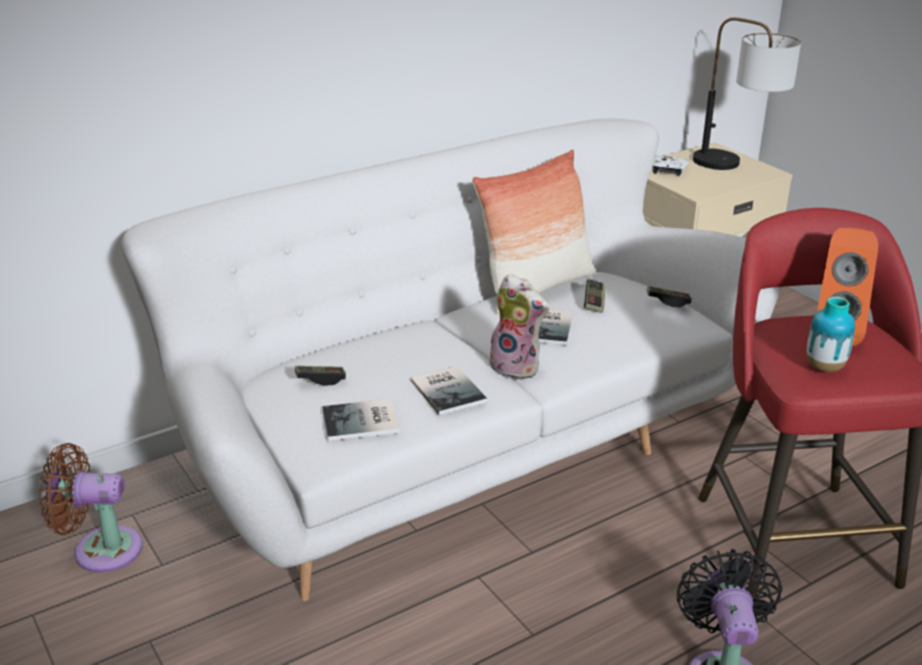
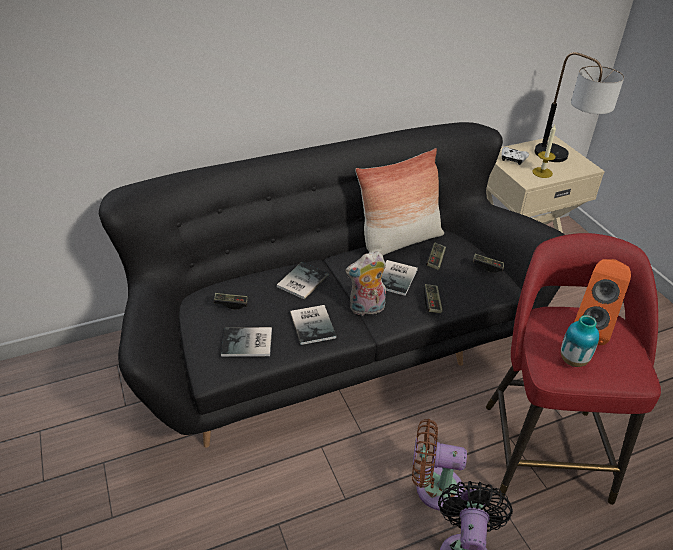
camera: 10 degrees right, 10 degrees up
brown fan [39,443,143,573] -> brown fan moved to [412,419,467,510]
white sofa [121,119,782,601] -> black sofa [99,122,565,448]
plush toy [489,274,549,380] -> plush toy turned 120 degrees clockwise [345,251,386,316]
none -> book [277,262,329,299]
none -> game controller [424,284,443,313]
none -> candle [532,125,556,178]

